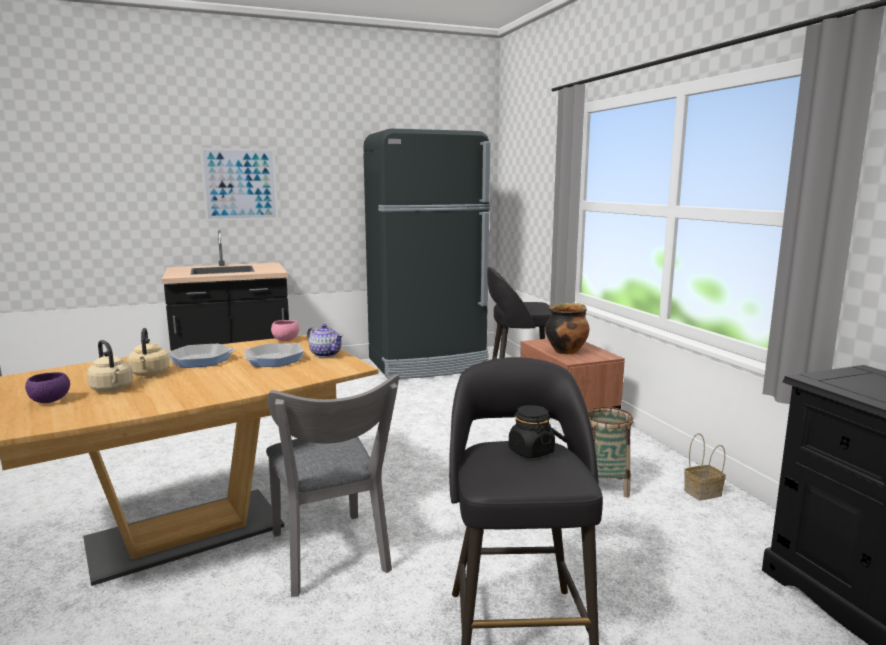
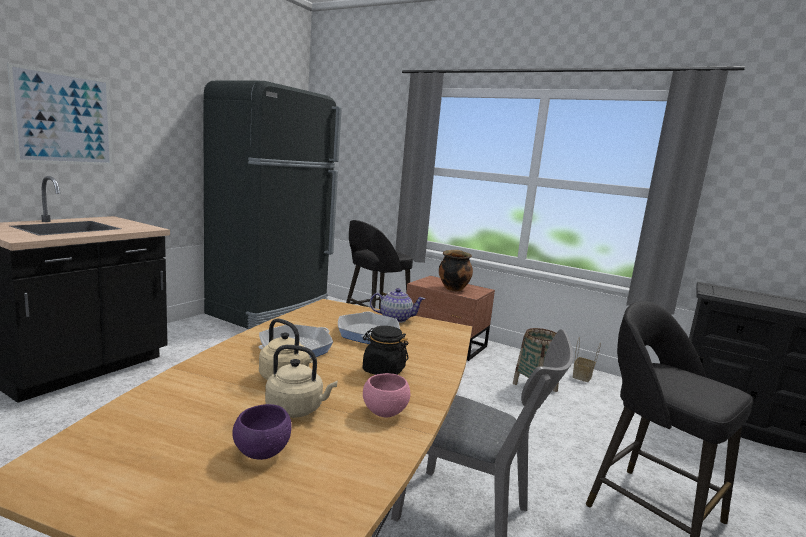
camera: 40 degrees left, 0 degrees up
pink bowl [271,320,299,341] -> pink bowl moved to [363,373,410,417]
black jar [508,405,555,458] -> black jar moved to [363,326,408,375]

